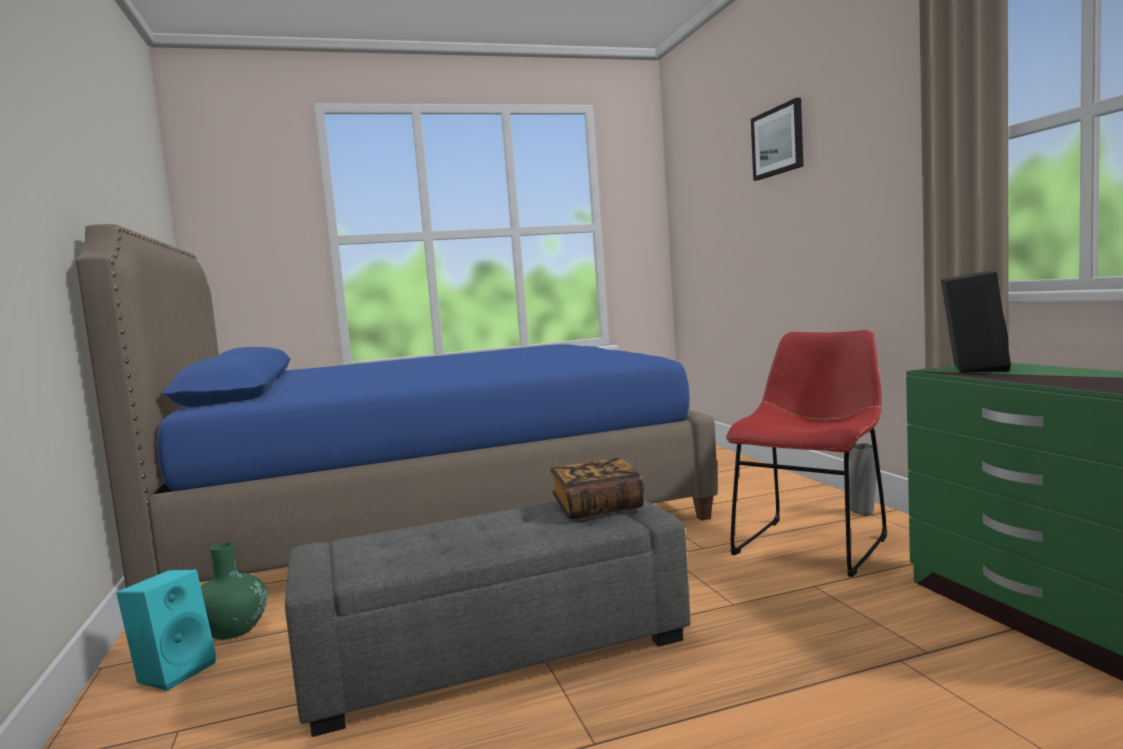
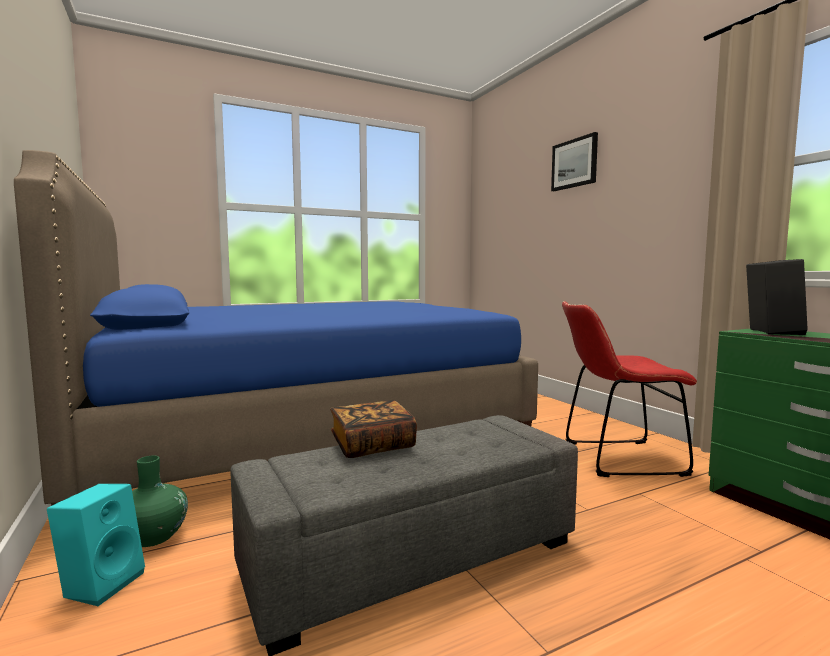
camera: 10 degrees left, 0 degrees up
book [550,458,644,519] -> book moved to [330,400,417,458]
red chair [726,330,887,577] -> red chair turned 120 degrees counterclockwise [562,301,697,477]
grey vase [849,443,877,516] -> none

